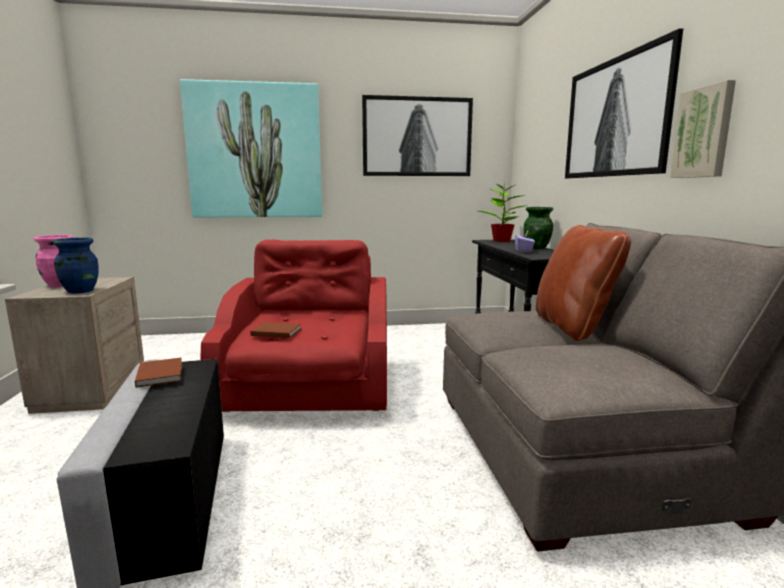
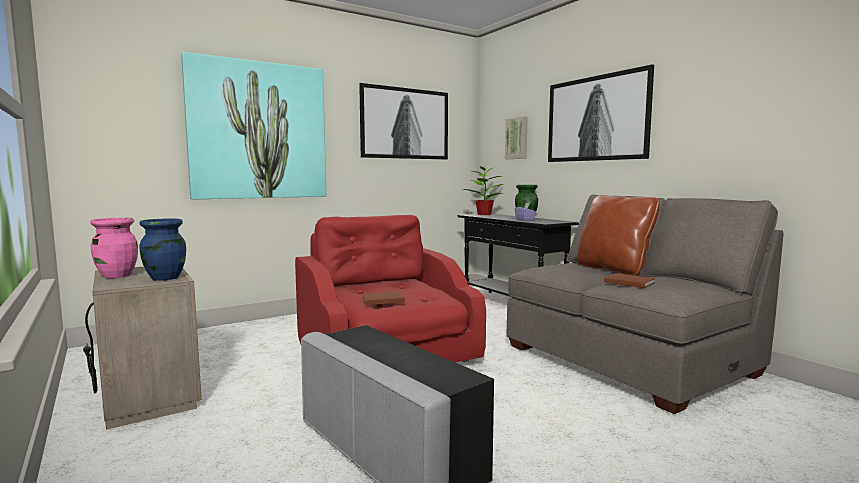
camera: 25 degrees left, 5 degrees down
brown book [135,358,182,388] -> brown book moved to [604,273,655,288]
picture [670,80,736,178] -> picture moved to [505,116,528,159]

